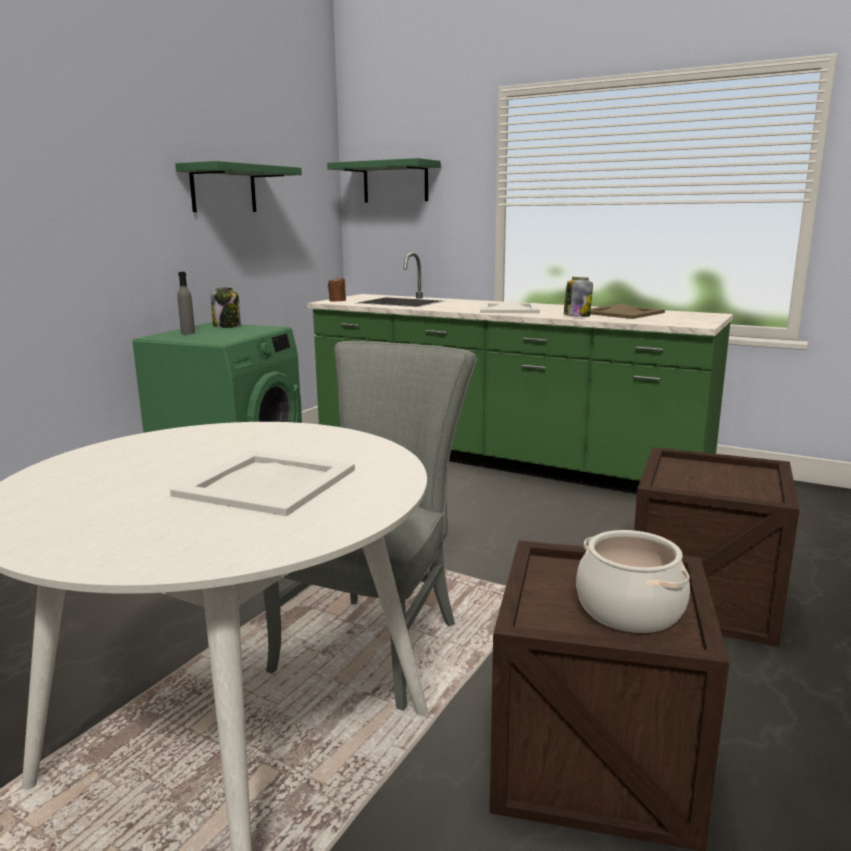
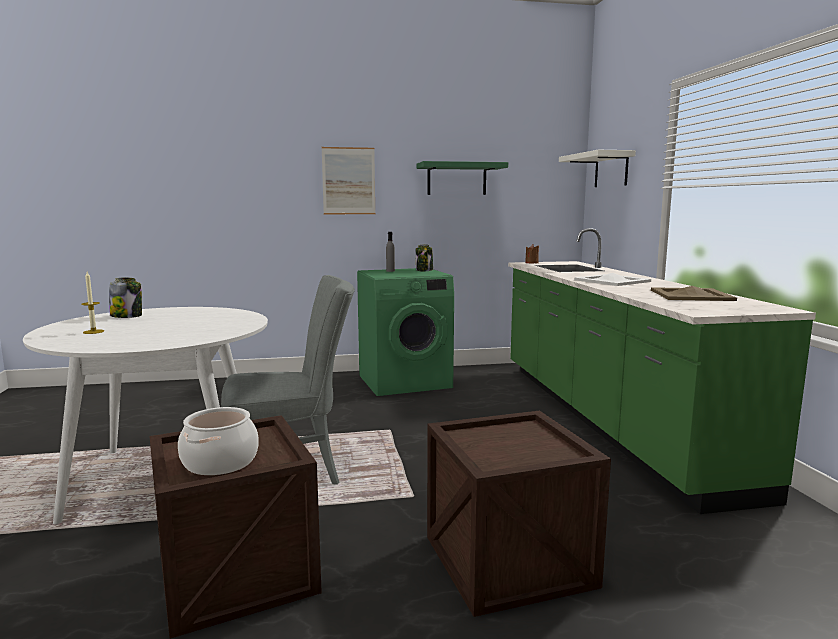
camera: 50 degrees right, 5 degrees down
white tray [170,450,355,516] -> none
green shelf [327,158,440,202] -> white shelf [559,150,636,187]
jar [564,277,593,317] -> jar moved to [109,278,142,318]
none -> candle [81,272,104,334]
none -> picture [322,147,375,214]

